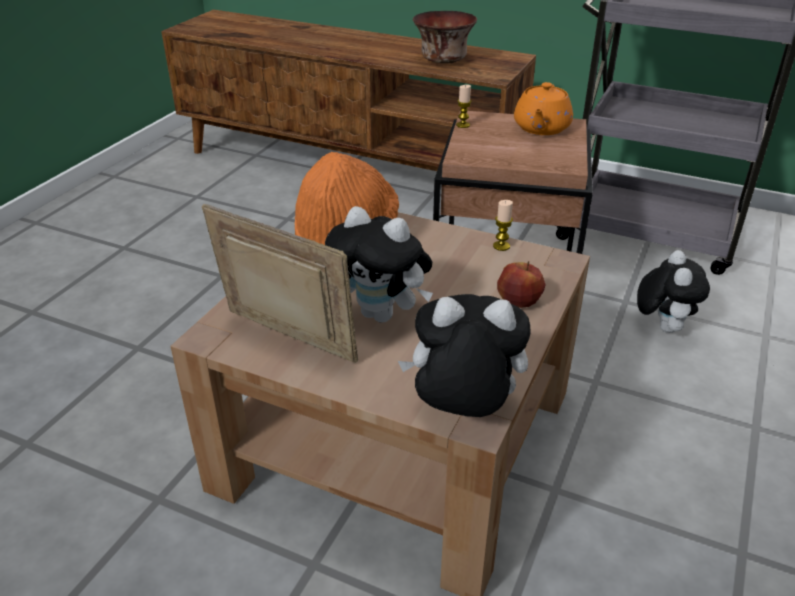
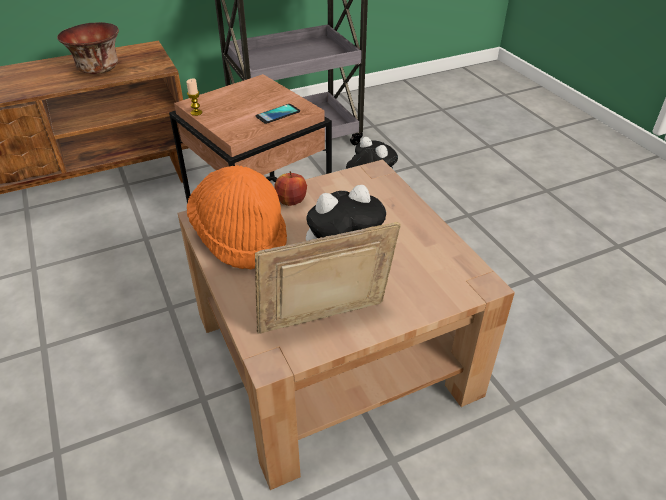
camera: 50 degrees left, 5 degrees up
plush toy [398,294,530,417] -> none
candle [493,200,513,251] -> none
apple [497,261,546,308] -> apple moved to [274,171,307,206]
orange teapot [514,82,573,135] -> none
none -> phone [256,104,300,124]

